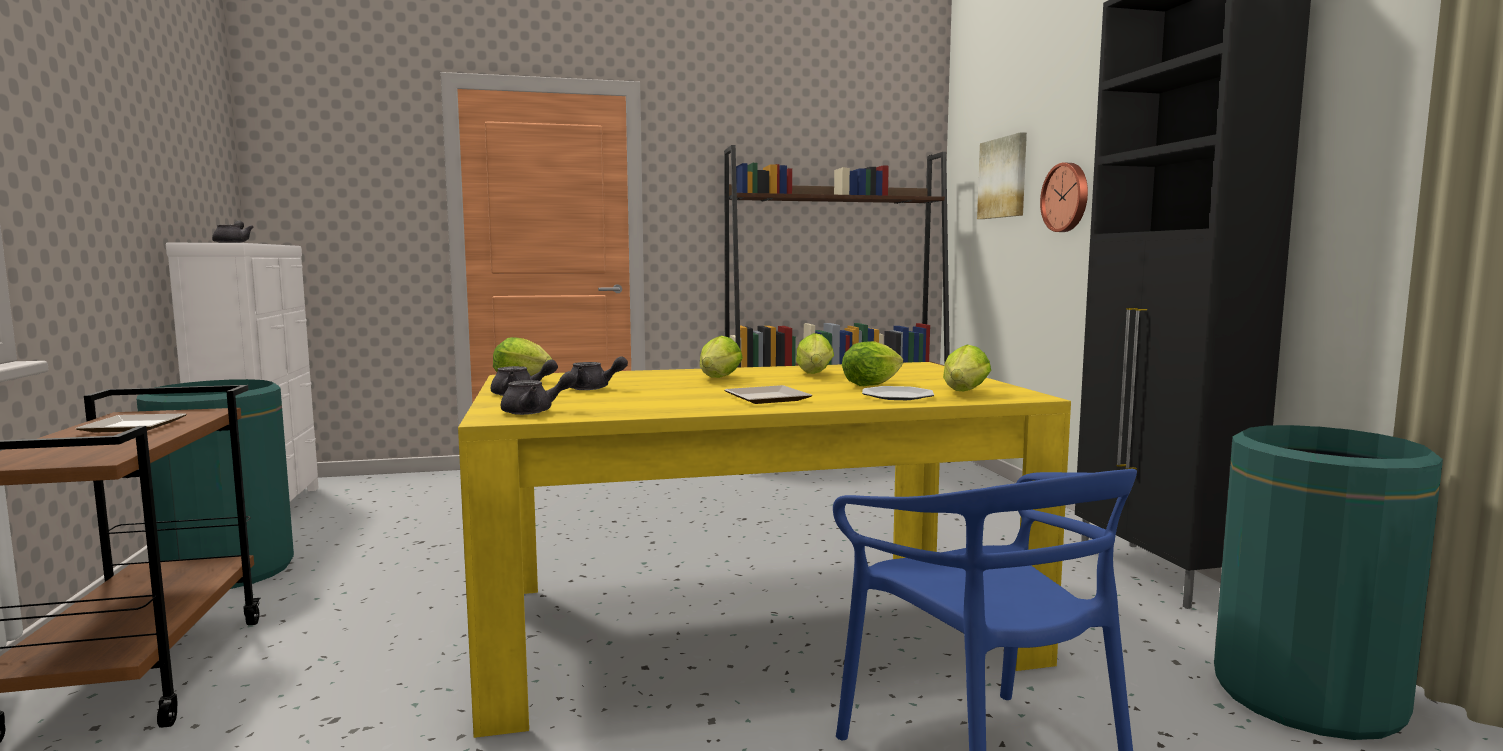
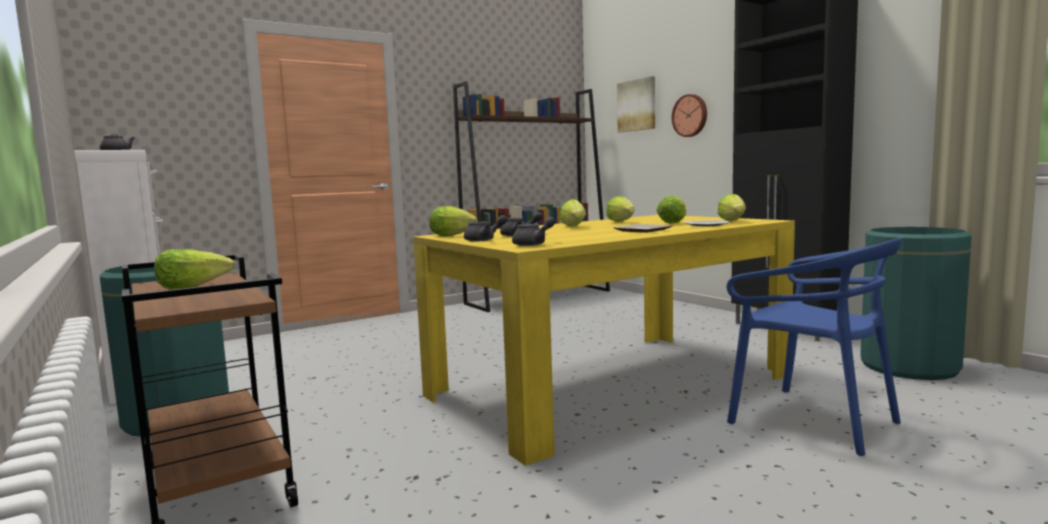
camera: 20 degrees left, 0 degrees up
plate [75,413,187,433] -> lettuce [154,249,235,289]

